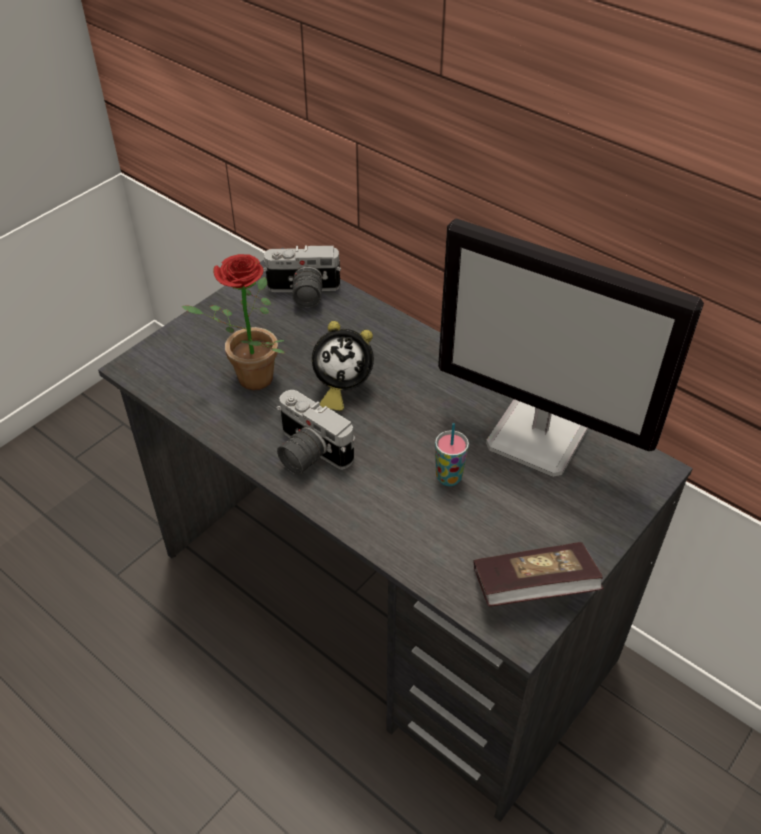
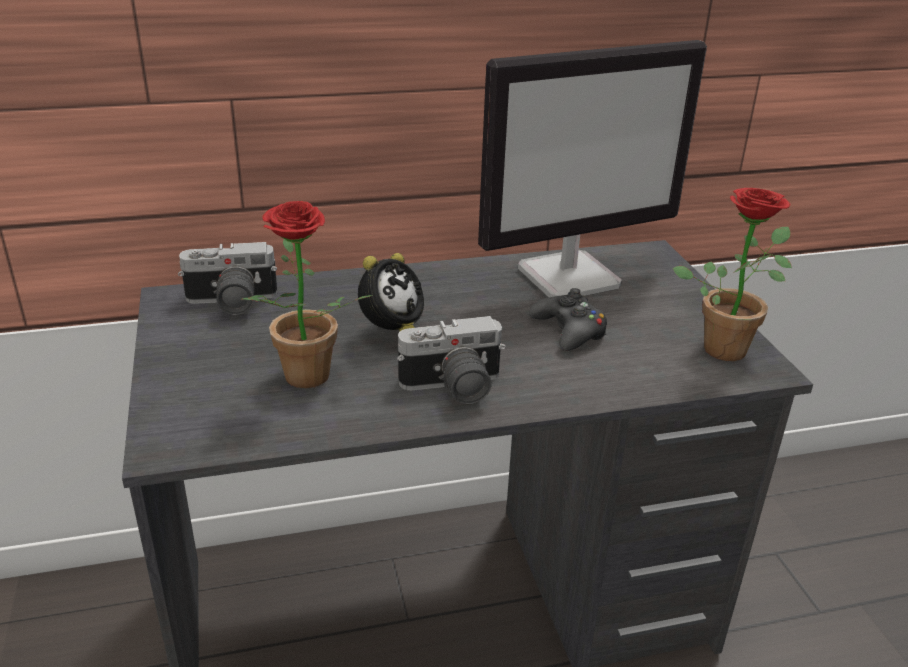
camera: 55 degrees left, 15 degrees down
camera [263,246,341,308] -> camera turned 45 degrees clockwise [178,242,277,315]
cup [435,423,469,486] -> black game controller [529,288,607,351]
book [473,542,604,607] -> potted plant [673,188,792,361]

